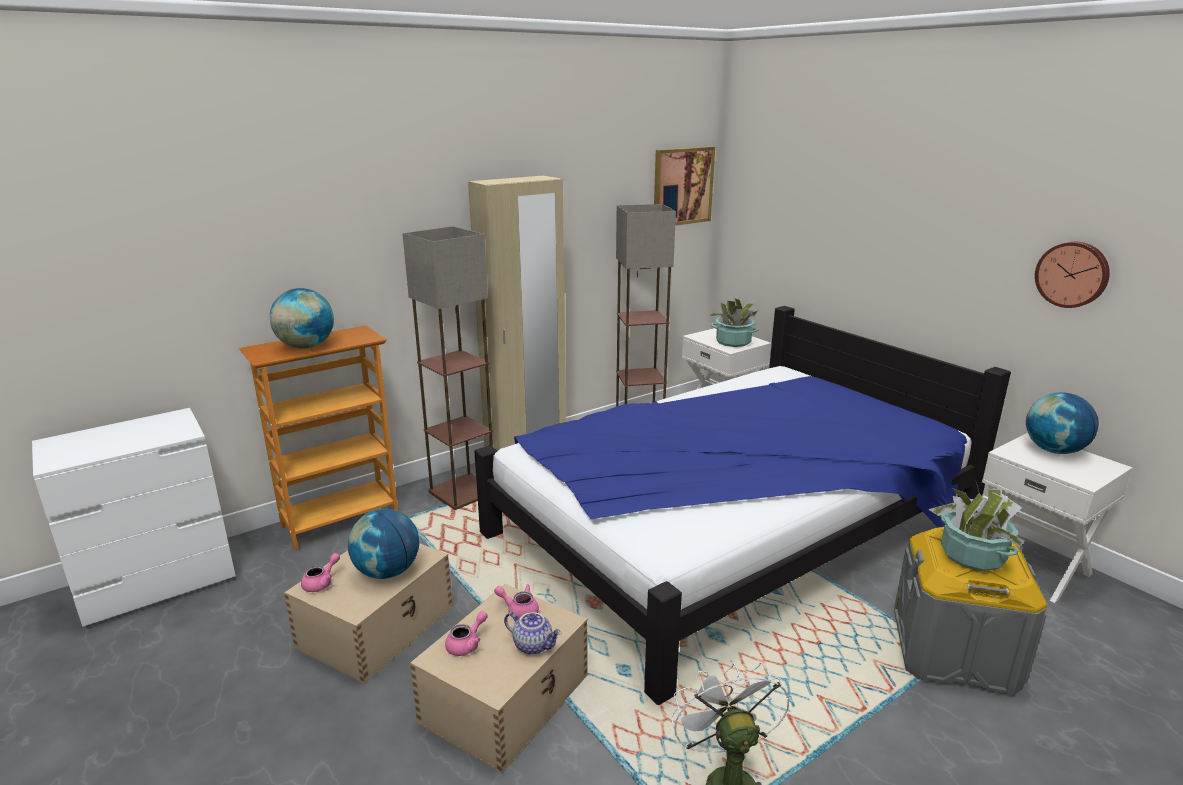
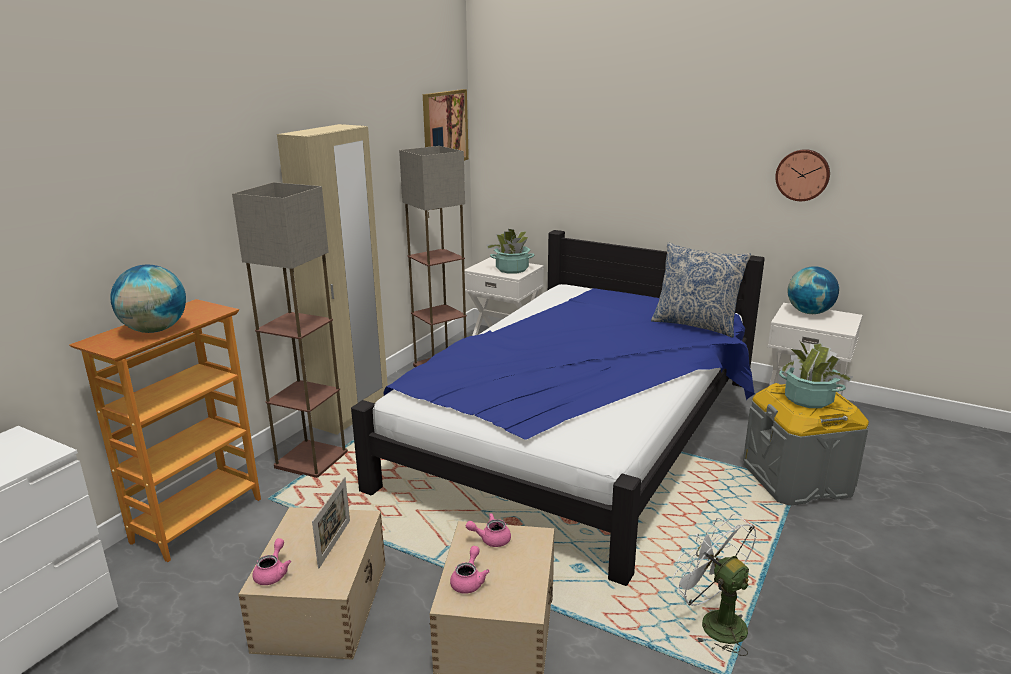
camera: 25 degrees left, 0 degrees up
globe [348,509,419,579] -> picture frame [312,477,350,568]
teapot [504,612,561,655] -> none
none -> pillow [651,243,751,337]

